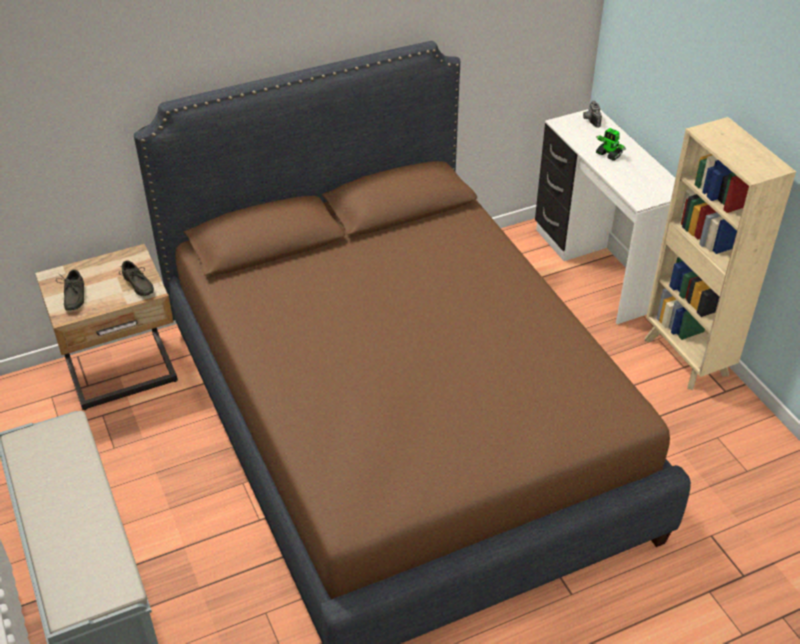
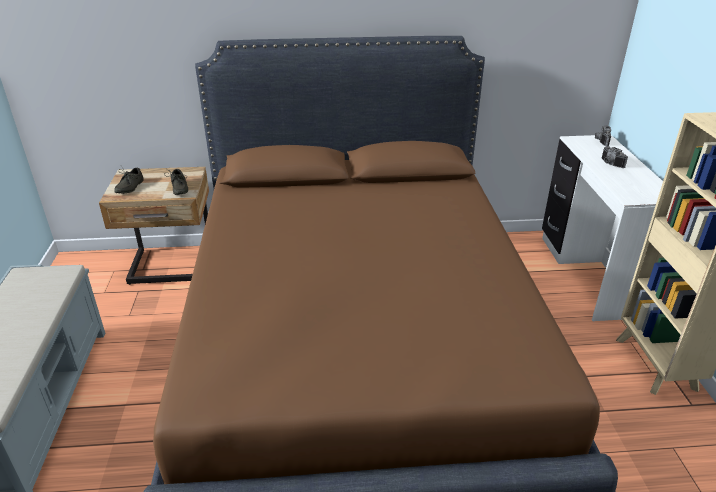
camera: 20 degrees right, 10 degrees down
toy robot [596,128,626,160] -> camera [601,146,628,168]

